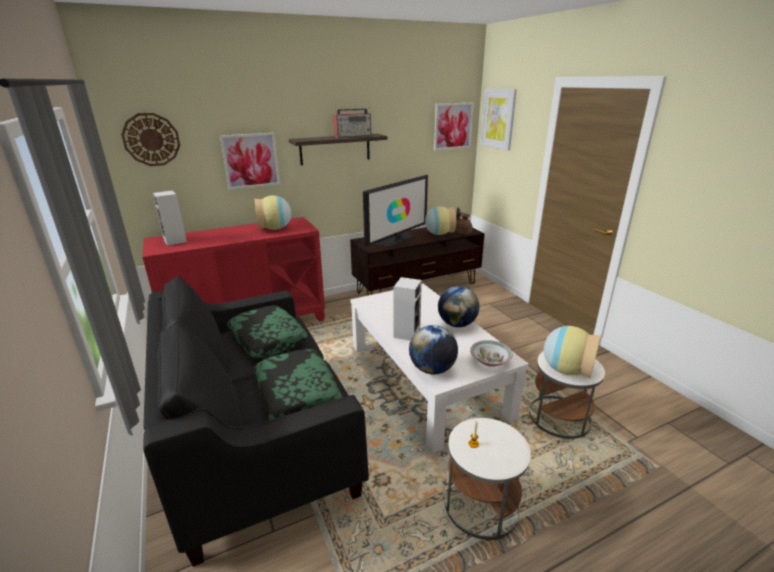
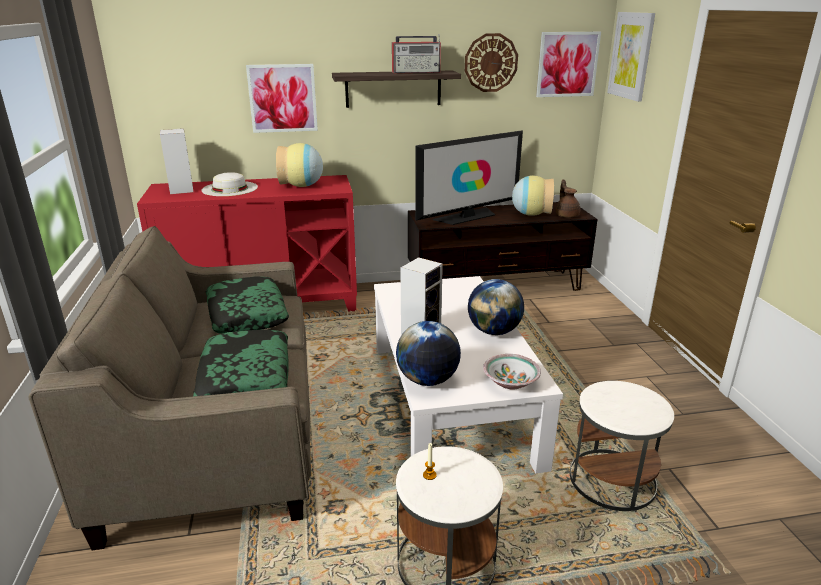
camera: 15 degrees right, 0 degrees up
wall clock [121,113,180,166] -> wall clock moved to [465,33,518,92]
black sofa [143,276,369,567] -> beige sofa [28,226,311,550]
vase [544,326,601,378] -> none
none -> white hat [201,172,258,196]

